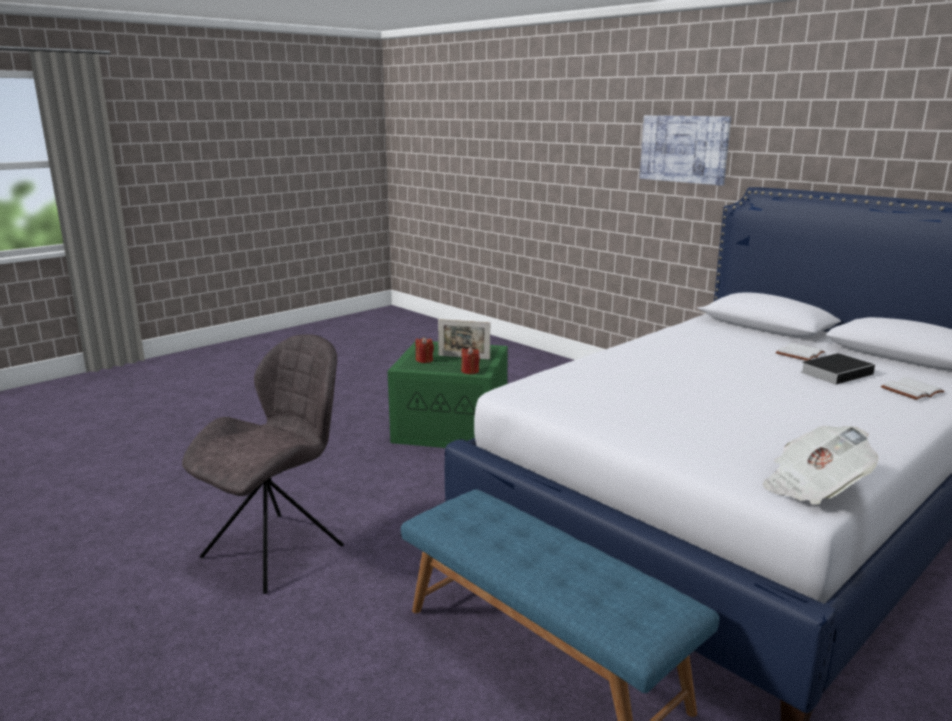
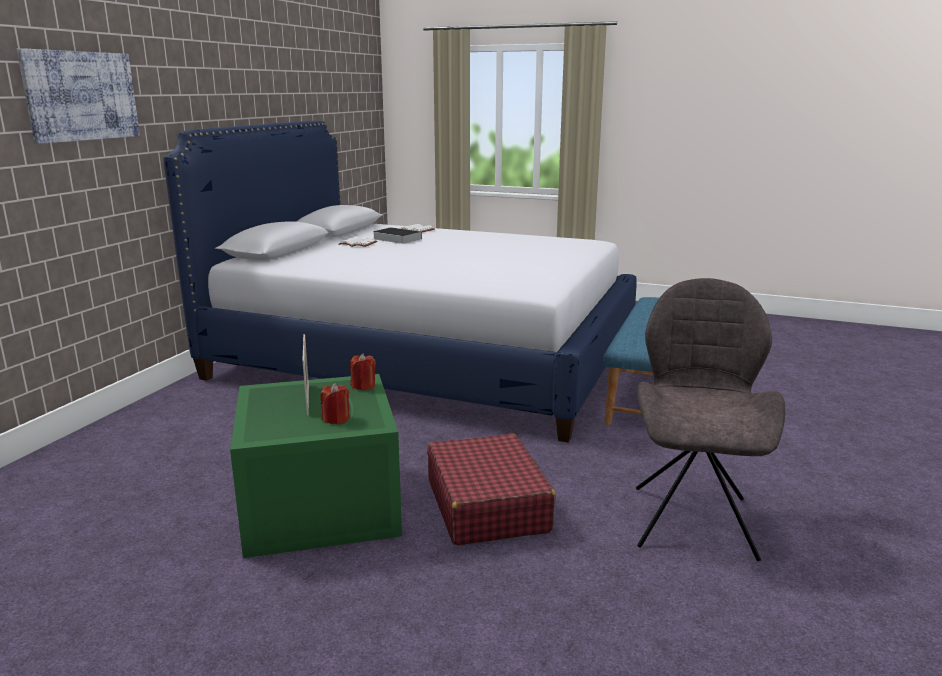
camera: 115 degrees left, 0 degrees up
grey chair [182,334,344,594] -> grey chair turned 90 degrees clockwise [636,278,785,561]
newspaper [763,425,878,505] -> none
none -> red suitcase [427,434,556,545]

